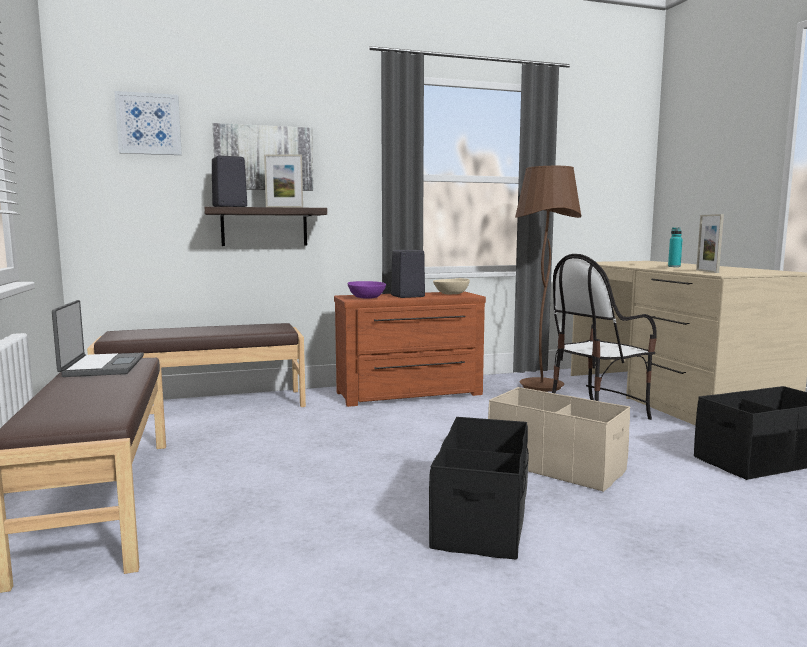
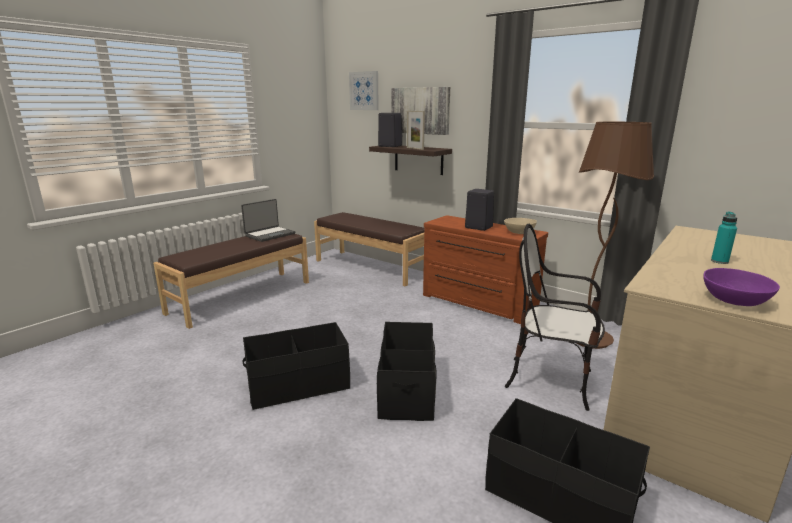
camera: 55 degrees right, 10 degrees up
purple bowl [348,281,386,299] -> purple bowl moved to [703,268,780,306]
beige storage box [488,387,631,492] -> black storage box [377,322,436,421]
picture frame [696,214,724,273] -> none

